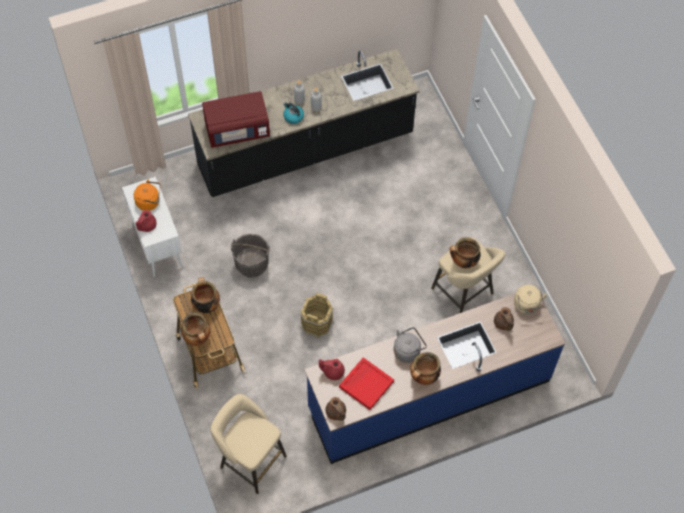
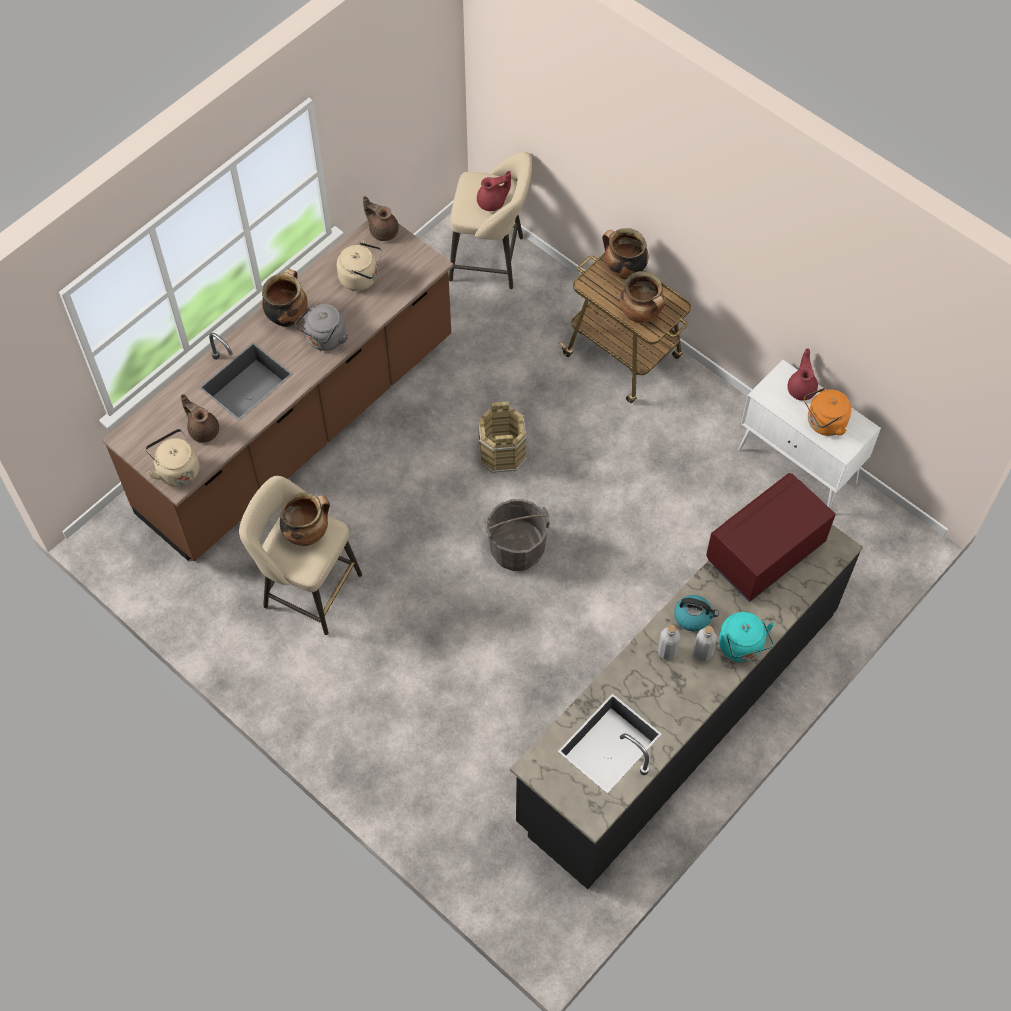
camera: 155 degrees right, 0 degrees up
grey bucket [231,233,270,278] -> grey bucket moved to [484,499,550,571]
blue counter [304,293,565,464] -> brown counter [102,220,454,561]
red teapot [319,359,345,380] -> red teapot moved to [477,171,511,211]
red tray [339,357,394,410] -> beige kettle [337,240,382,291]
none -> turquoise kettle [719,612,774,662]

